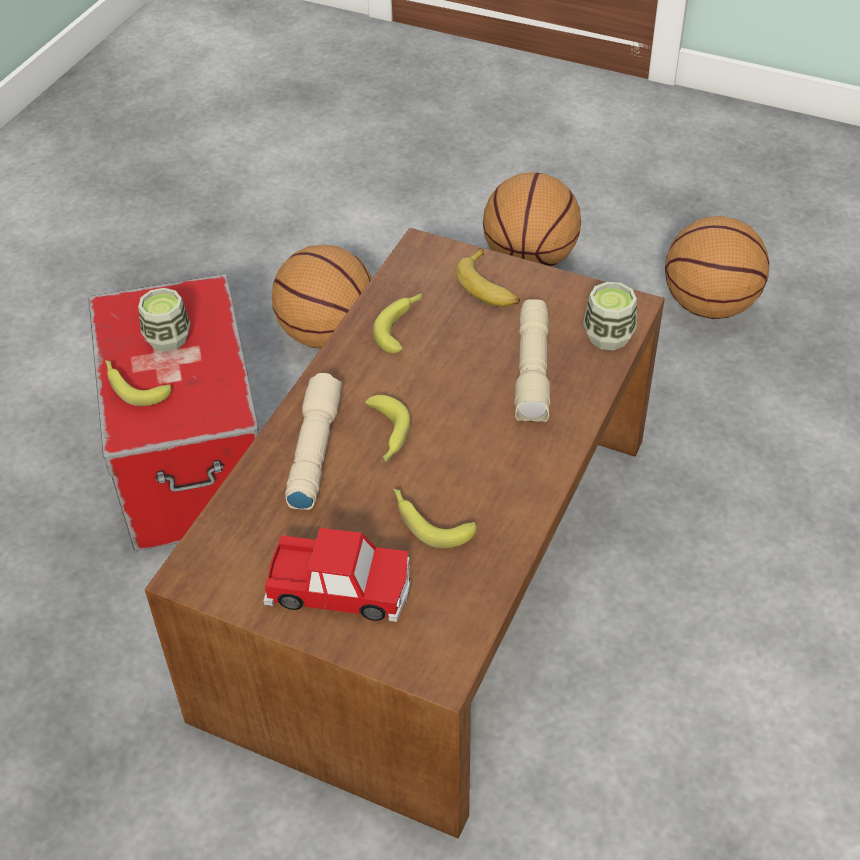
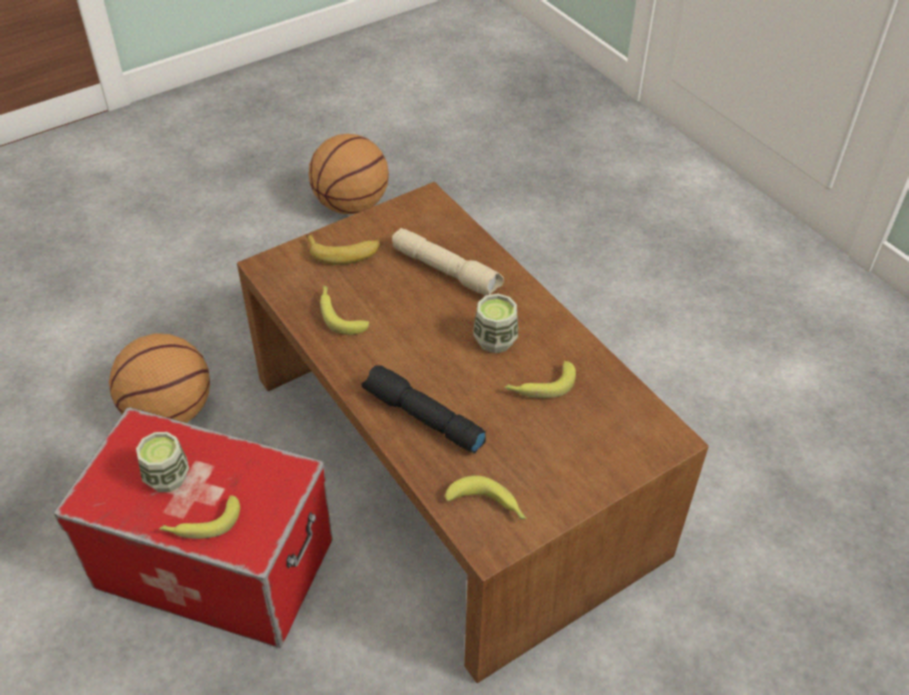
camera: 60 degrees left, 0 degrees up
toy car [264,528,411,622] -> none
beige flashlight [285,373,342,510] -> black flashlight [361,365,486,454]
banana [365,395,411,462] -> banana moved to [445,475,527,520]
basketball [483,172,581,267] -> none
cup [583,282,637,350] -> cup moved to [473,294,518,353]

